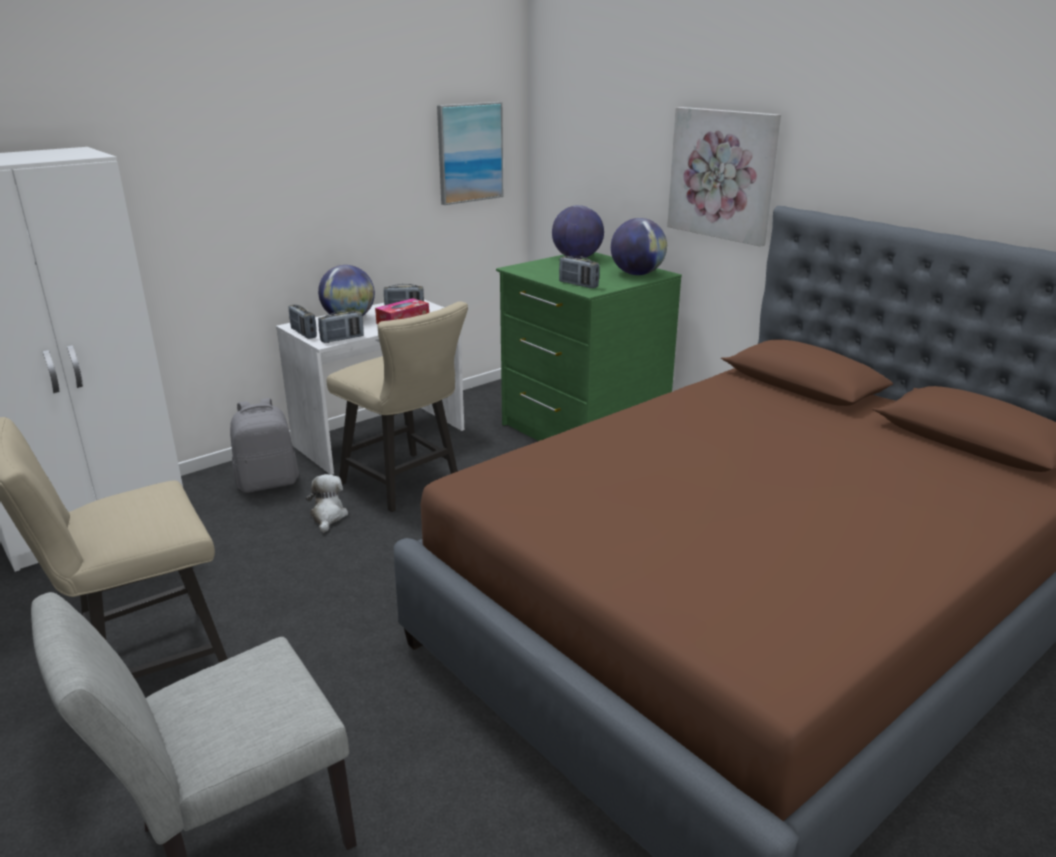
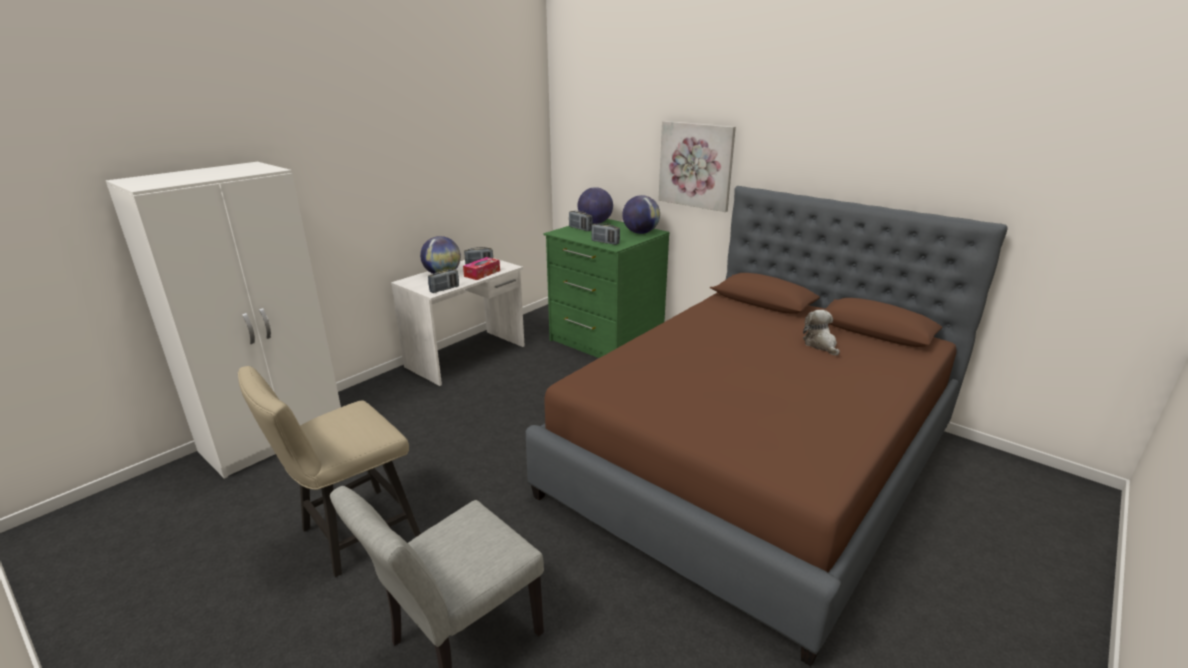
camera: 10 degrees left, 0 degrees up
grey backpack [230,398,299,493] -> none
radio [289,304,317,339] -> radio moved to [569,211,593,231]
plush toy [306,474,348,533] -> plush toy moved to [803,310,840,356]
beige chair [326,301,468,512] -> none
picture [437,102,503,205] -> none

